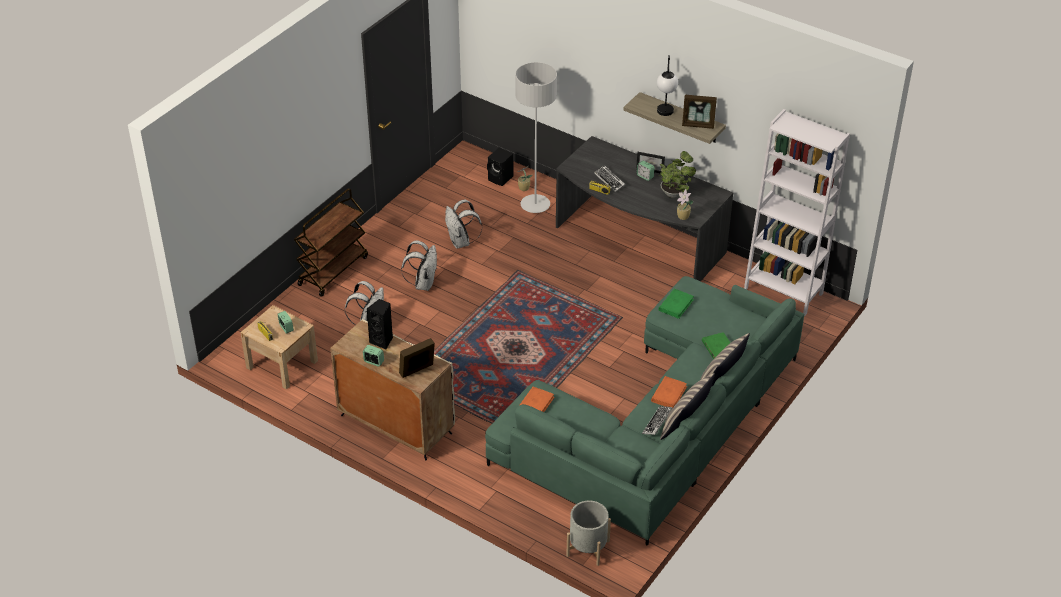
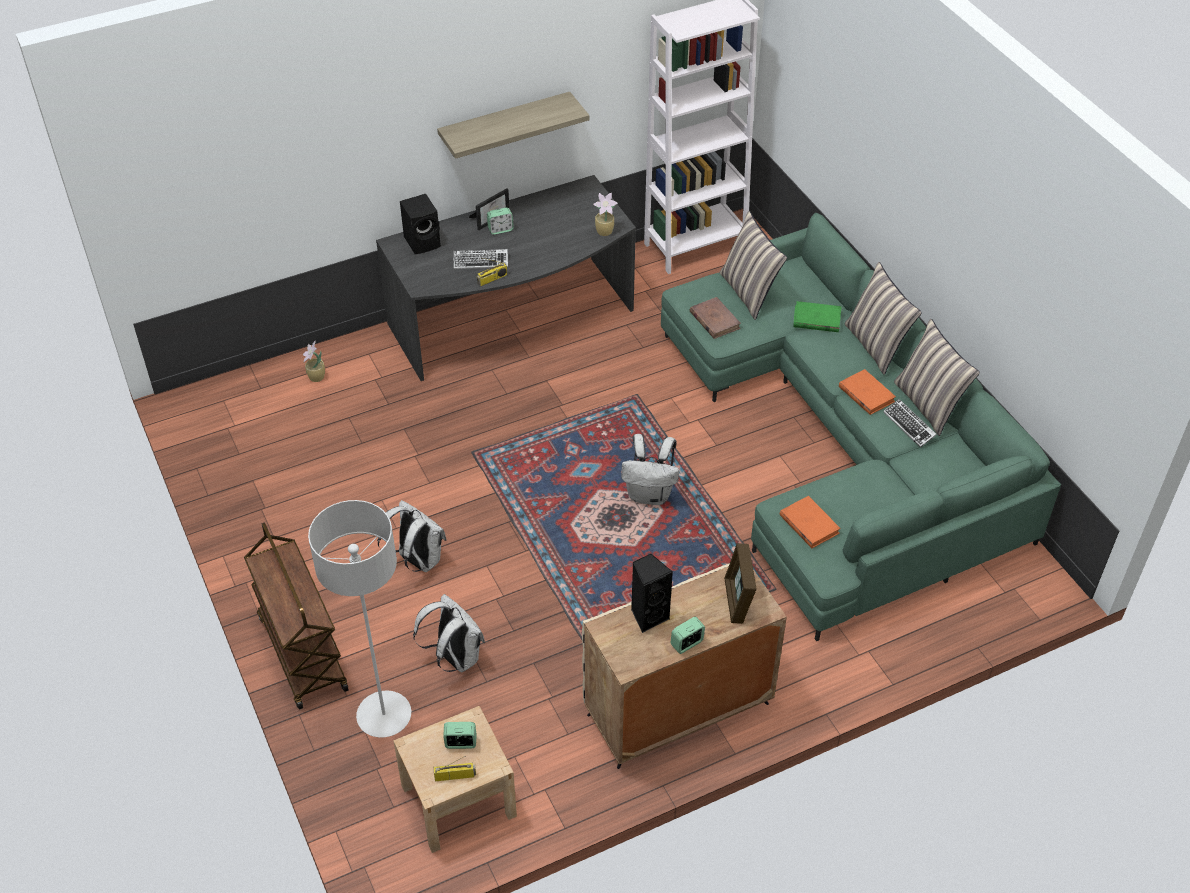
camera: 60 degrees left, 5 degrees up
white backpack [445,200,482,248] -> white backpack moved to [621,434,680,505]
black speaker [487,148,513,186] -> black speaker moved to [400,194,441,254]
grey floor lamp [515,62,557,213] -> grey floor lamp moved to [308,500,411,738]
grey planter [566,501,611,566] -> none
table lamp [657,55,678,116] -> none
green book [658,288,694,319] -> brown book [690,297,741,339]
potted plant [659,151,696,198] -> none
picture frame [682,94,717,129] -> none
none -> pillow [720,211,787,320]

